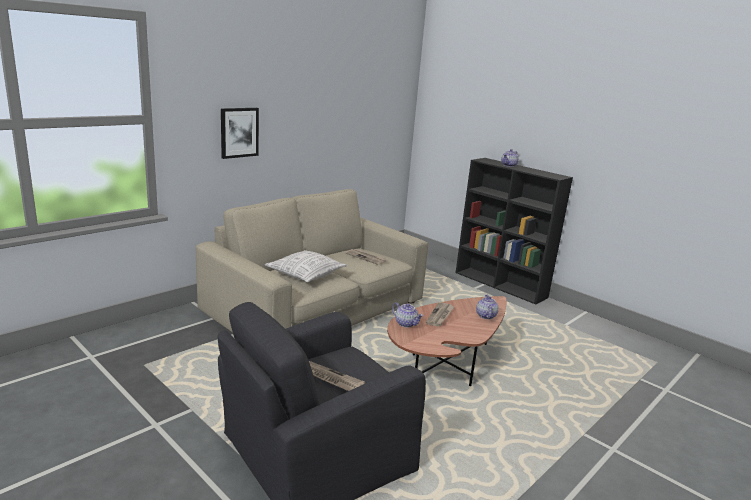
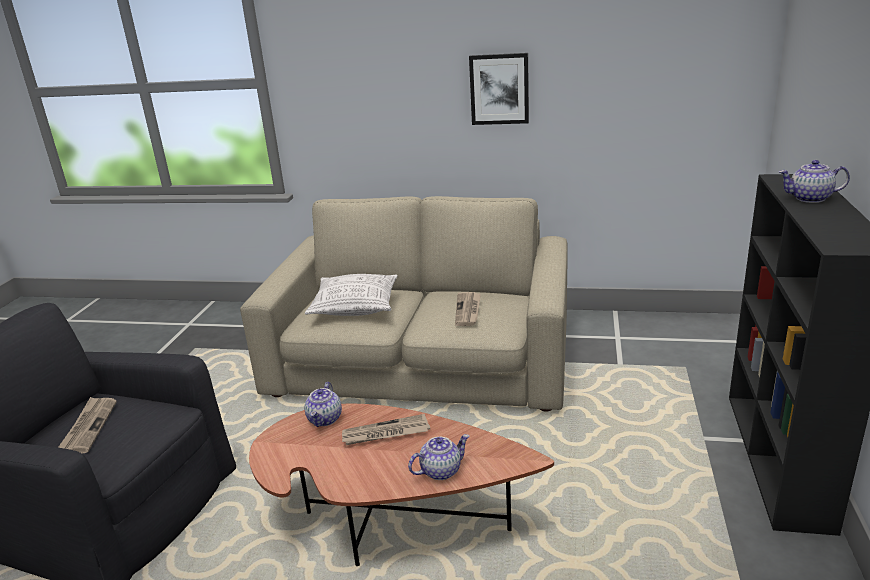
camera: 60 degrees right, 5 degrees up
picture [221,108,259,159] -> picture moved to [469,53,529,125]

